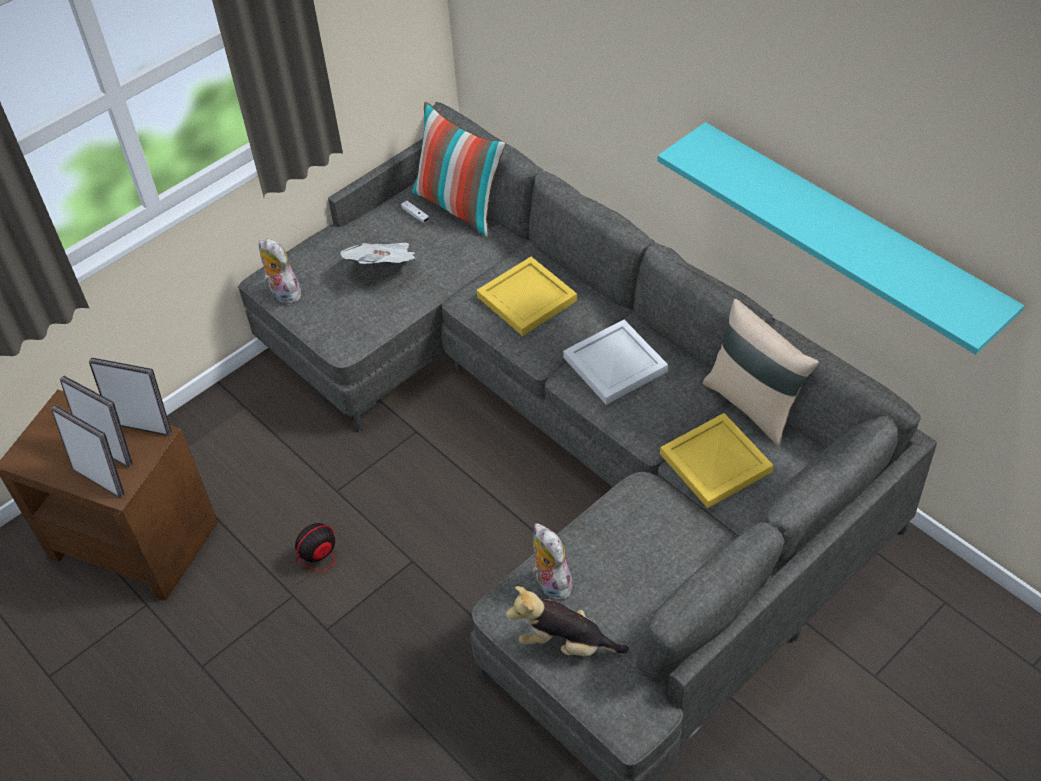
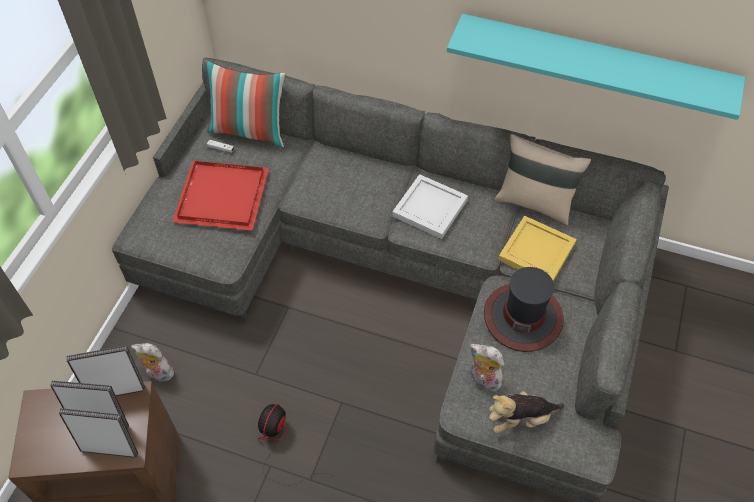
camera: 30 degrees left, 5 degrees up
plush toy [259,239,305,304] -> plush toy moved to [131,343,174,382]
newspaper [340,242,415,264] -> red tray [172,161,269,231]
yellow tray [477,257,577,336] -> none
none -> hat [484,267,564,352]

